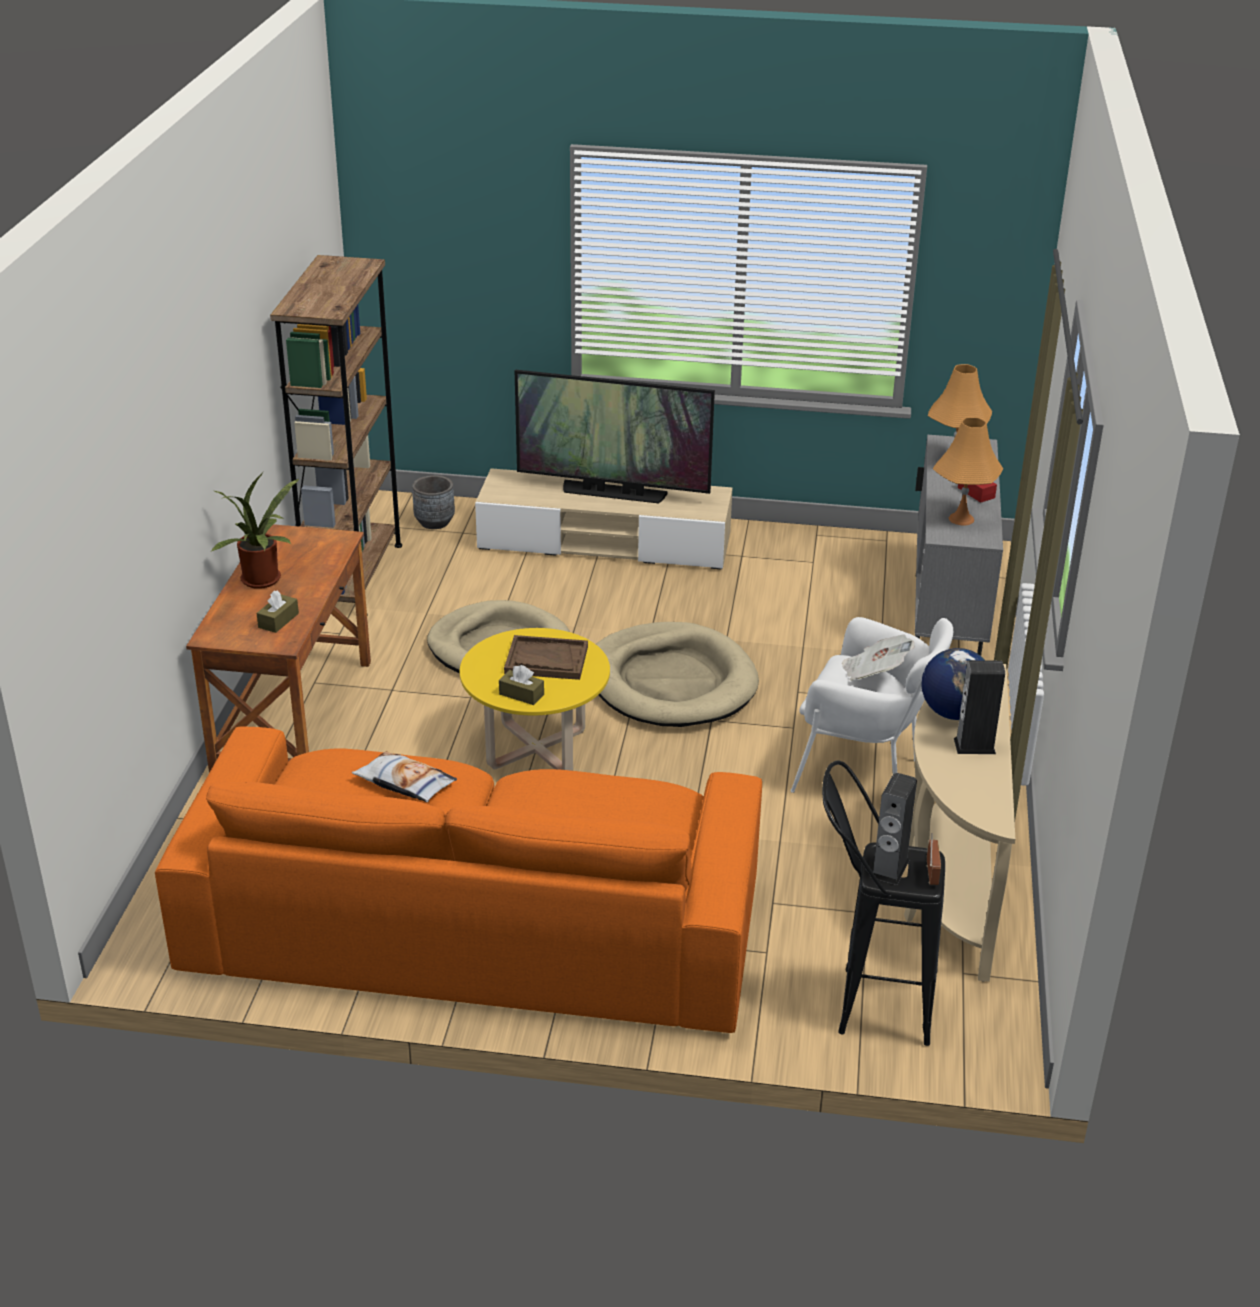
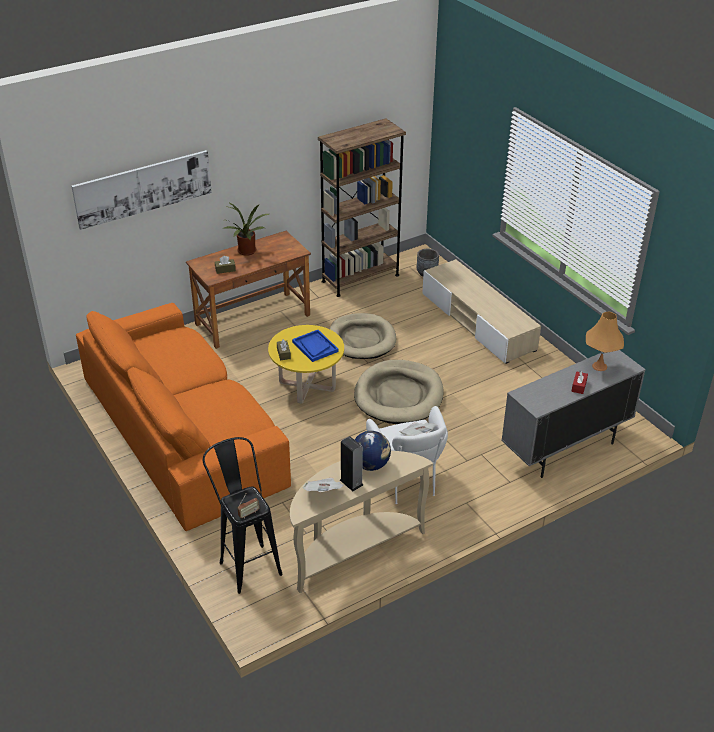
camera: 50 degrees right, 5 degrees up
pillow [352,751,457,802] -> none
brown tray [504,635,588,680] -> blue tray [292,330,338,362]
television [515,370,715,503] -> none
speaker [870,773,917,885] -> none
orange table lamp [933,417,1003,525] -> none
none -> picture [71,150,212,230]
none -> newspaper [302,478,344,492]

